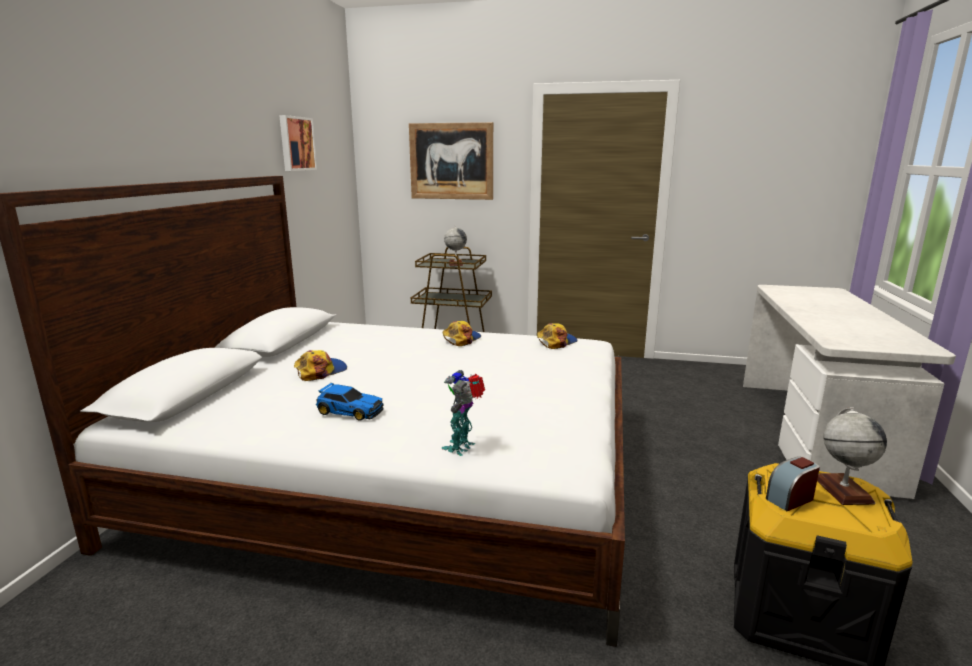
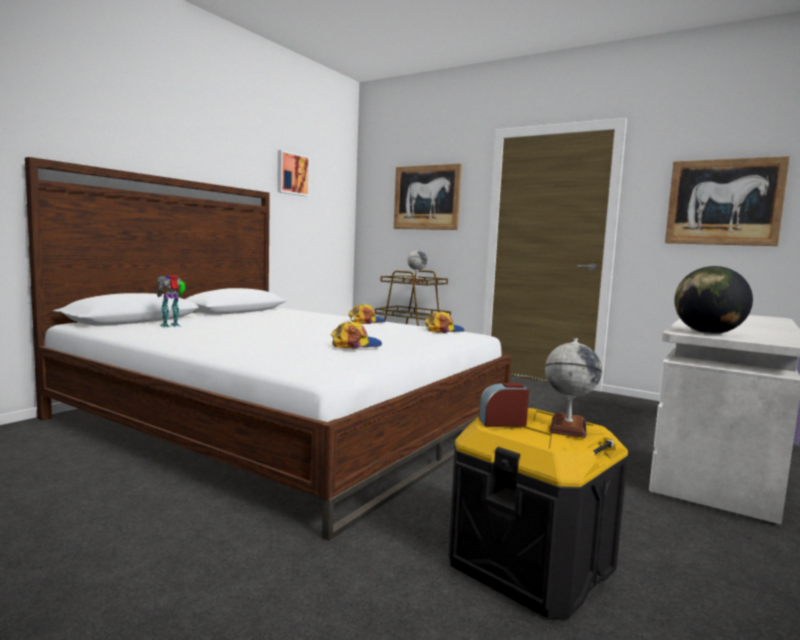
camera: 20 degrees right, 10 degrees down
cap [294,350,347,381] -> cap moved to [330,321,382,349]
toy car [316,383,384,421] -> none
toy robot [442,370,485,456] -> toy robot moved to [157,275,186,327]
none -> picture [665,156,790,246]
none -> globe [674,266,753,334]

